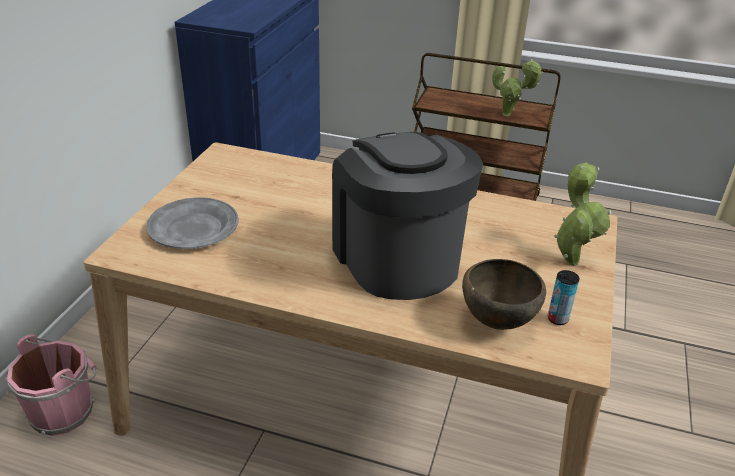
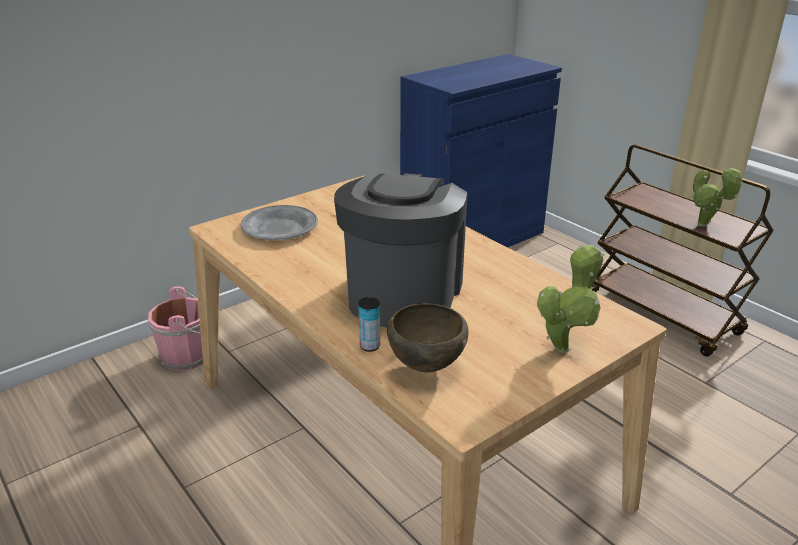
camera: 35 degrees right, 5 degrees down
can [548,270,580,325] -> can moved to [358,297,380,352]

